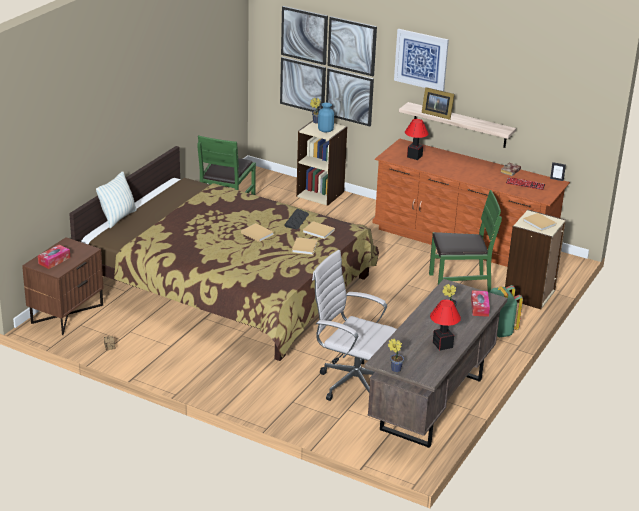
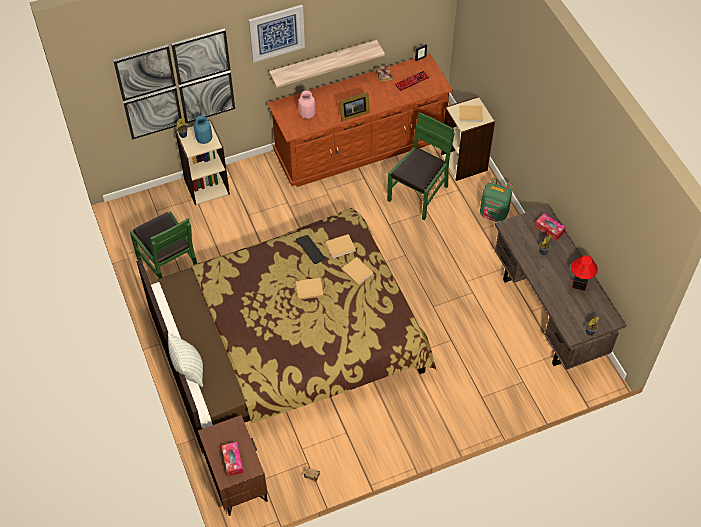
camera: 50 degrees left, 25 degrees up
white office chair [312,250,397,401] -> none
table lamp [405,119,429,160] -> pink vase [298,91,315,119]
picture frame [422,87,454,120] -> picture frame moved to [339,92,370,122]

